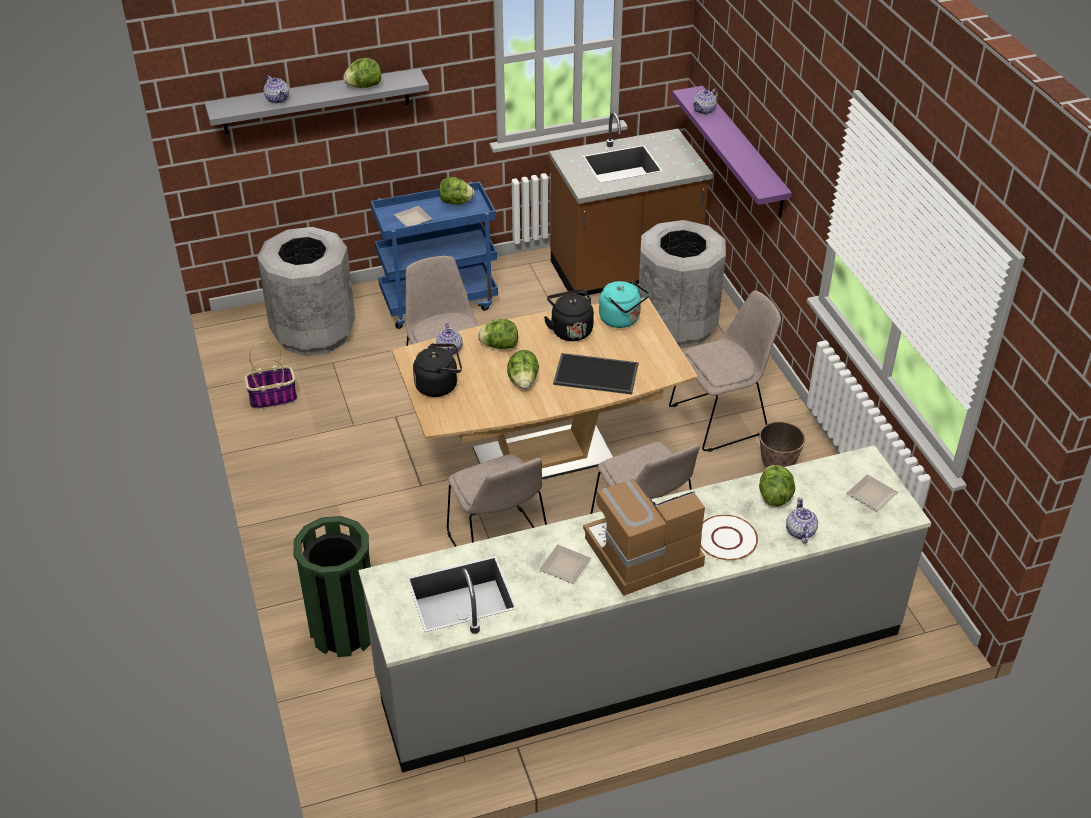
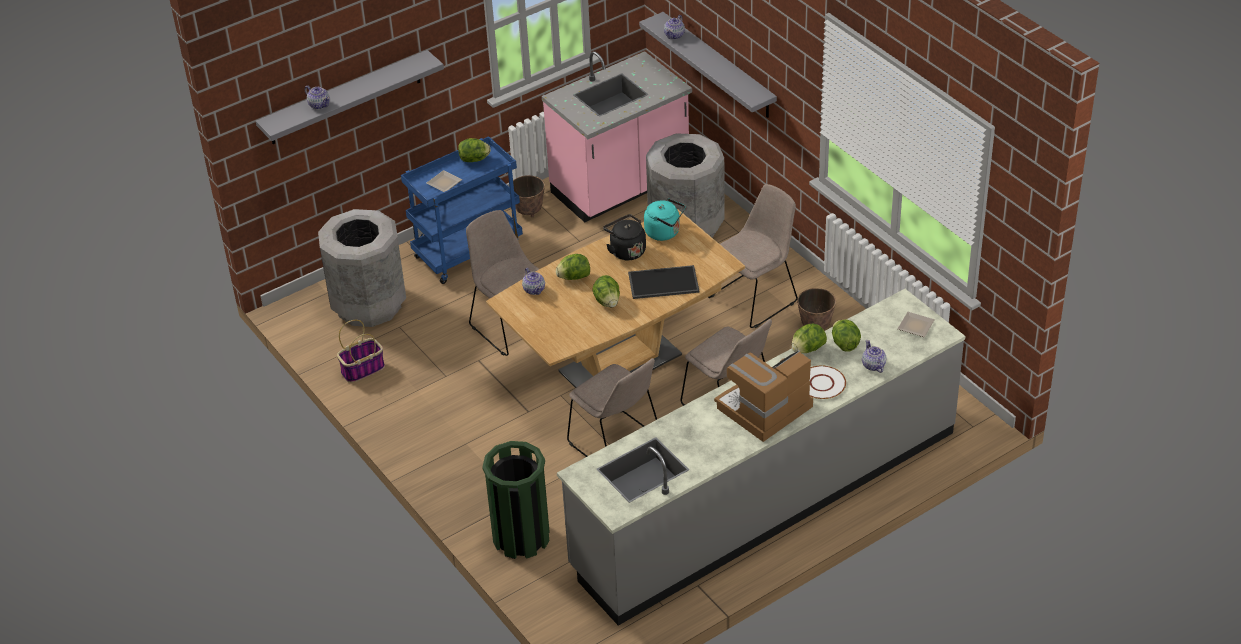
camera: 15 degrees left, 0 degrees up
lettuce [343,58,381,88] -> lettuce moved to [792,324,827,353]
black kettle [413,343,462,397] -> none
plate [539,544,591,584] -> none
brown counter [549,112,713,296] -> pink counter [542,51,692,222]
purple shelf [672,86,792,218] -> grey shelf [639,12,777,118]
none -> planter [513,175,545,217]

